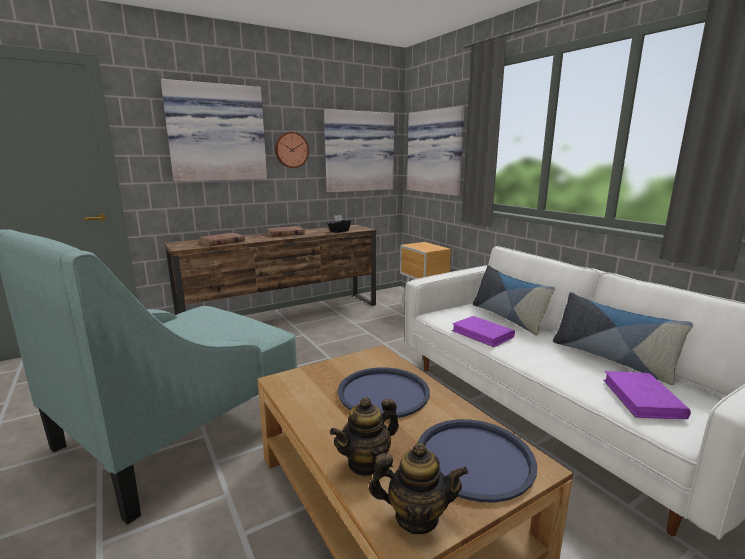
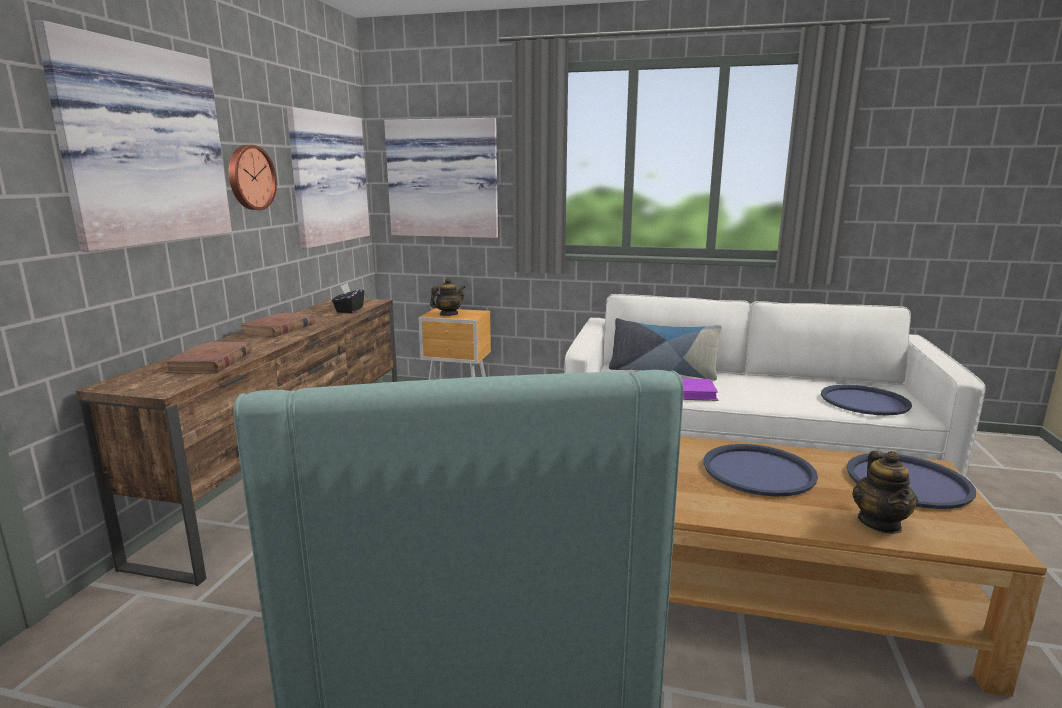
camera: 45 degrees left, 0 degrees up
teapot [369,443,468,534] -> teapot moved to [430,278,466,316]
pillow [553,292,693,385] -> none
purple book [603,371,691,419] -> blue tray [821,384,912,415]

